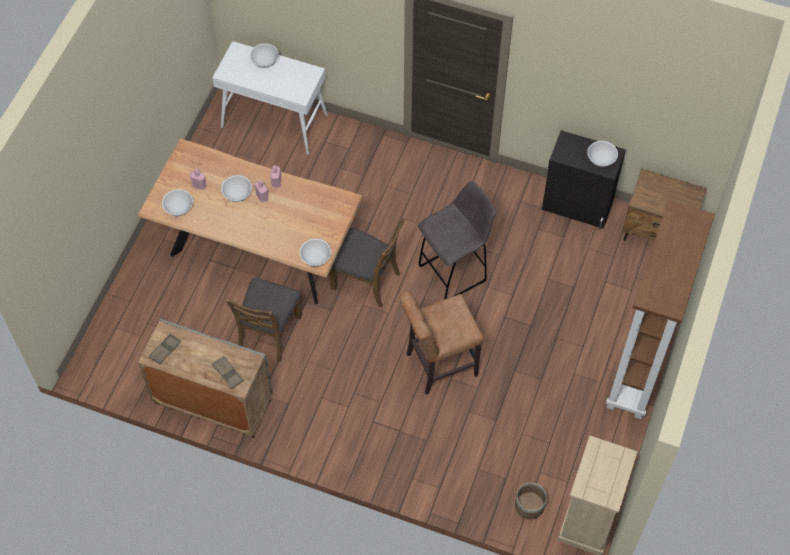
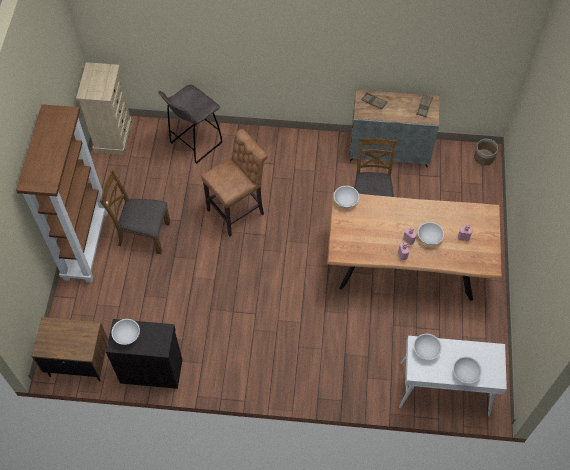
camera: 165 degrees right, 0 degrees up
white bowl [162,189,193,216] -> white bowl moved to [414,334,442,360]
brown chair [329,218,405,308] -> brown chair moved to [100,170,170,254]
grey stool [418,181,496,299] -> grey stool moved to [158,85,222,164]
planter [515,482,547,520] -> planter moved to [474,139,498,165]

